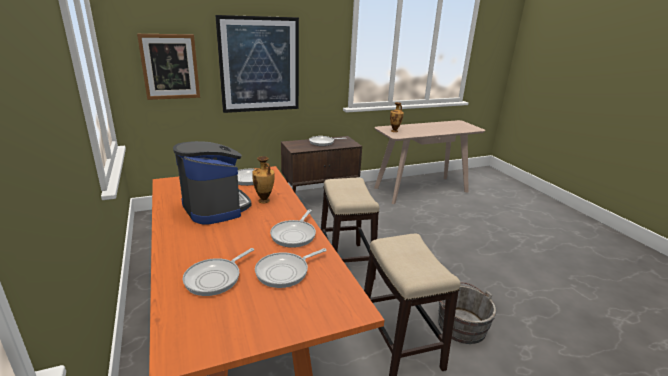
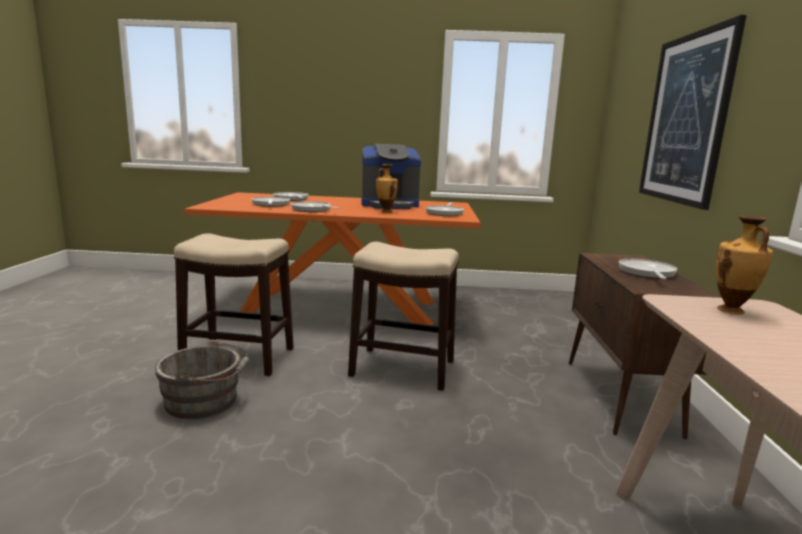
camera: 115 degrees right, 10 degrees down
picture [137,34,200,100] -> none

